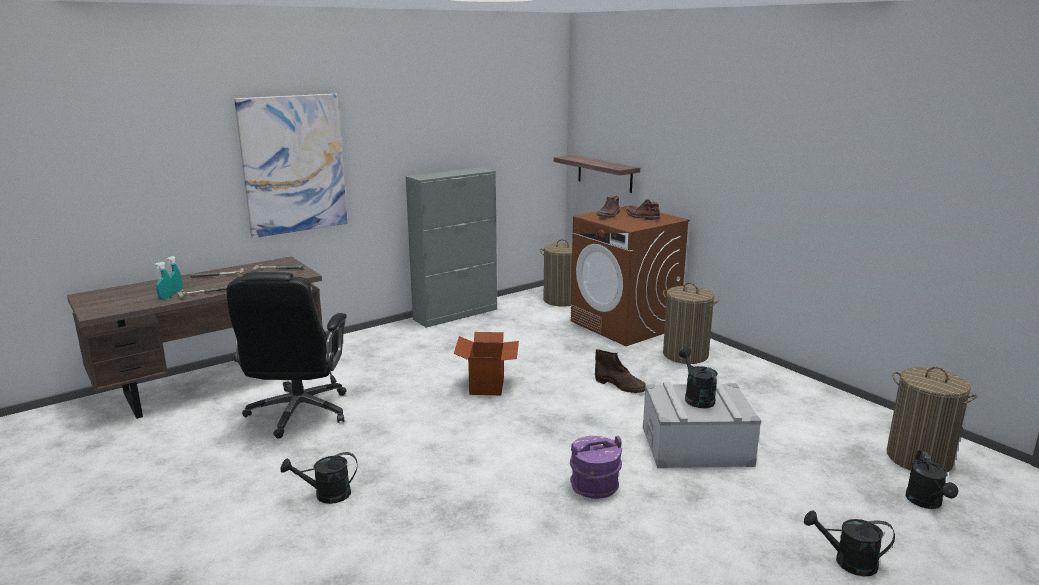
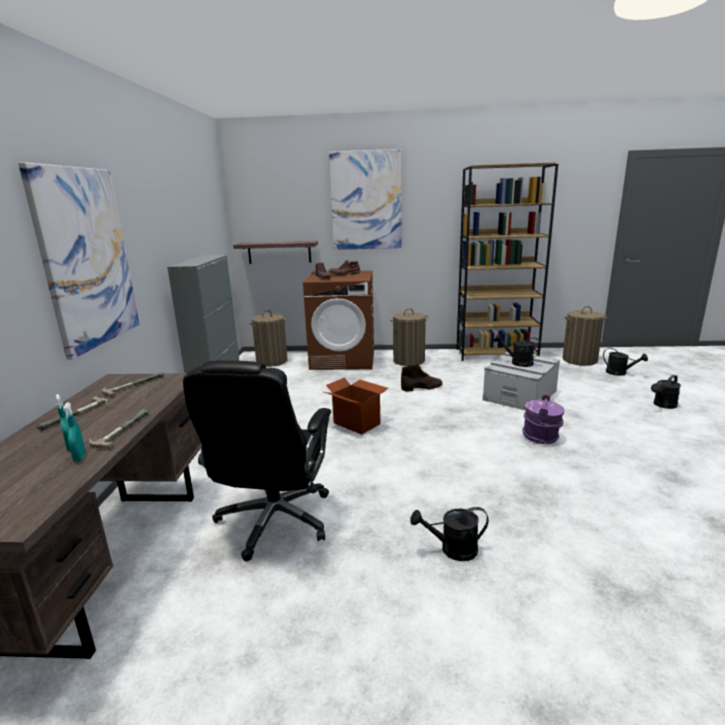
camera: 50 degrees left, 0 degrees up
black office chair [227,272,347,439] -> black office chair turned 60 degrees clockwise [183,360,331,561]
black watering can [280,452,357,504] -> black watering can turned 60 degrees clockwise [410,507,488,561]
none -> picture [329,149,402,250]
none -> brown bookcase [456,162,558,361]

